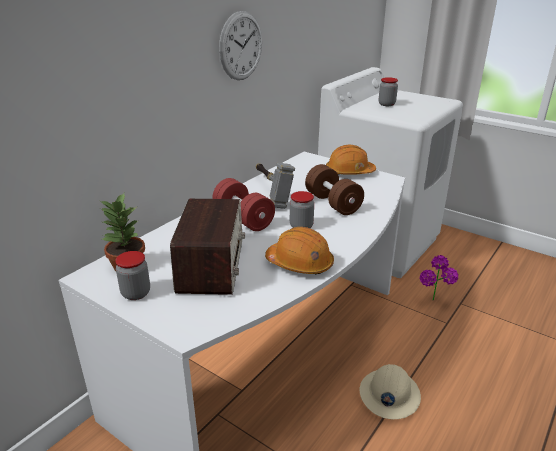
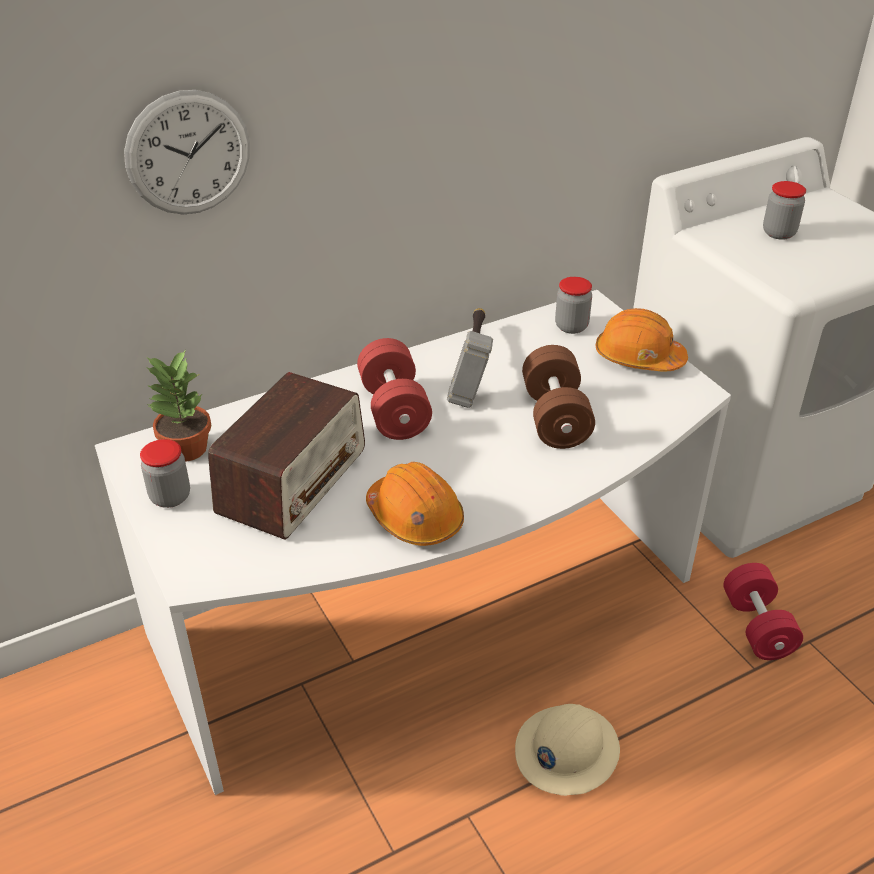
camera: 25 degrees right, 10 degrees up
wall clock [219,11,262,80] -> wall clock moved to [124,90,250,215]
jar [290,191,314,228] -> jar moved to [555,277,592,334]
potted plant [419,255,459,300] -> red dumbbell [723,563,803,660]

